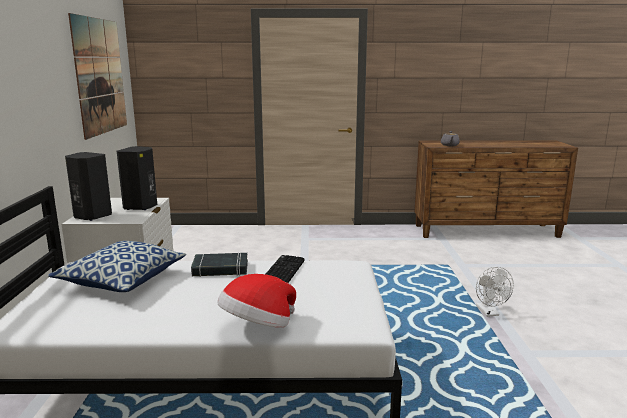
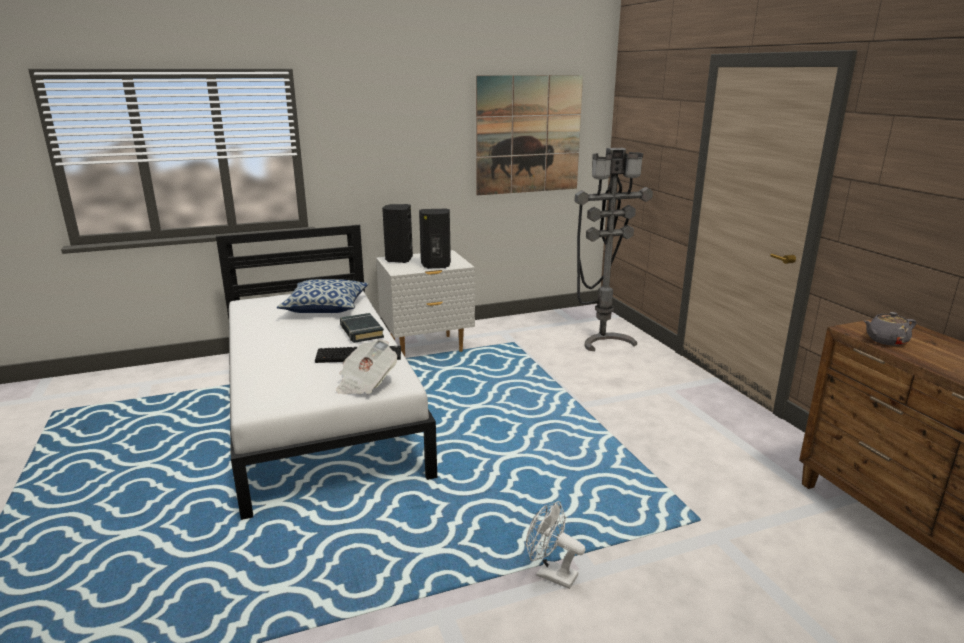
camera: 70 degrees right, 5 degrees up
hat [217,274,296,328] -> none
white fan [476,267,514,317] -> white fan turned 60 degrees clockwise [526,501,585,589]
none -> newspaper [336,340,397,394]
none -> grey floor lamp [575,148,653,351]

